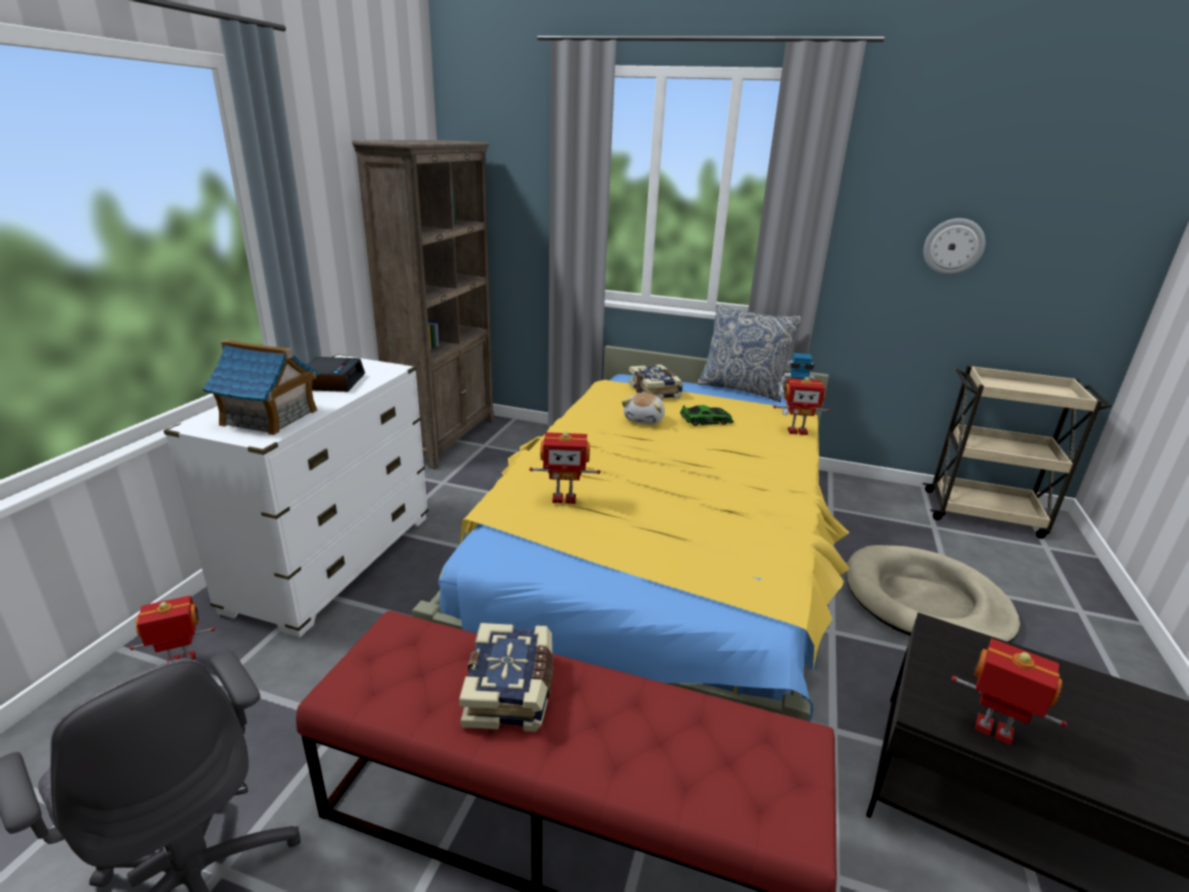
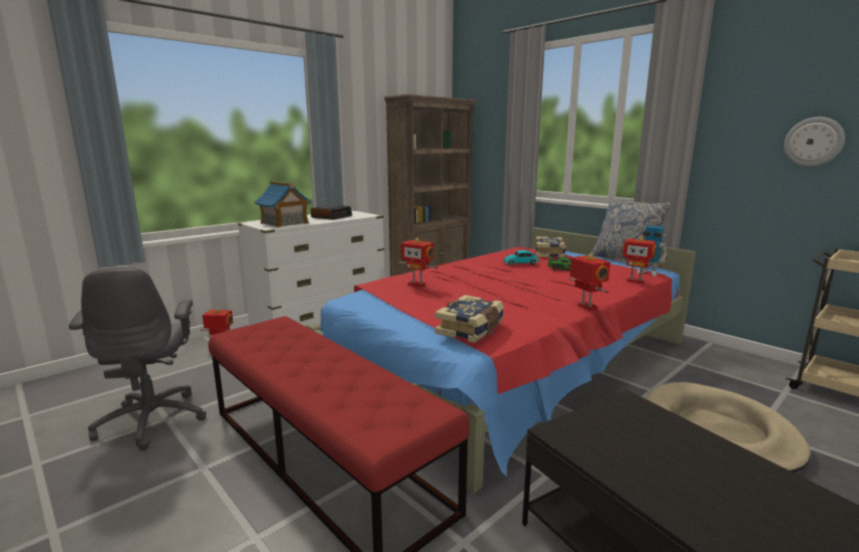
camera: 30 degrees right, 10 degrees down
yellow bed [412,346,850,722] -> red bed [306,227,696,493]
book [459,623,554,732] -> book moved to [435,295,504,343]
plush toy [622,393,665,424] -> toy car [502,250,541,266]
toy robot [951,639,1067,745] -> toy robot moved to [569,254,610,311]

